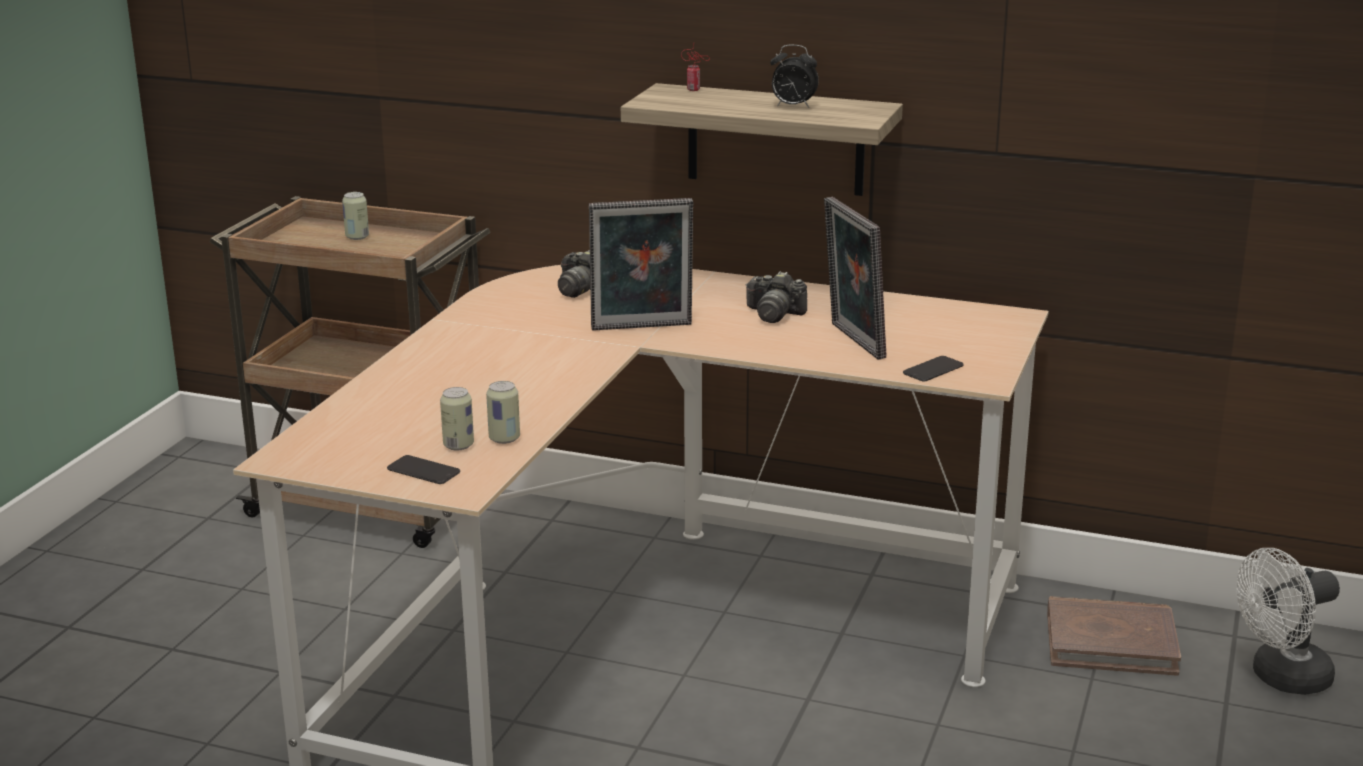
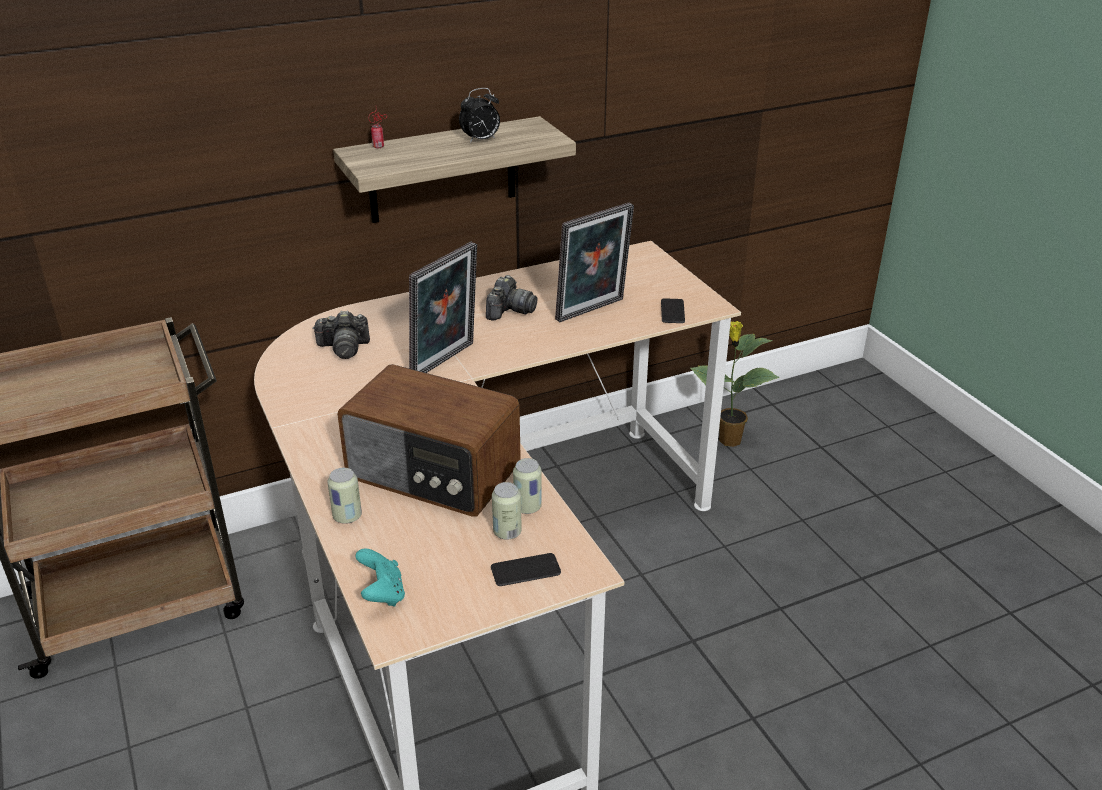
camera: 45 degrees left, 10 degrees up
can [342,192,369,240] -> can moved to [327,468,362,524]
camera [745,271,807,323] -> camera turned 45 degrees counterclockwise [486,275,537,321]
picture frame [824,197,886,360] -> picture frame turned 60 degrees counterclockwise [555,202,634,322]
brown book [1047,596,1181,676] -> potted plant [690,321,780,447]
white fan [1236,548,1340,695] -> none
none -> radio [337,364,521,517]
none -> turquoise game controller [355,548,405,607]

